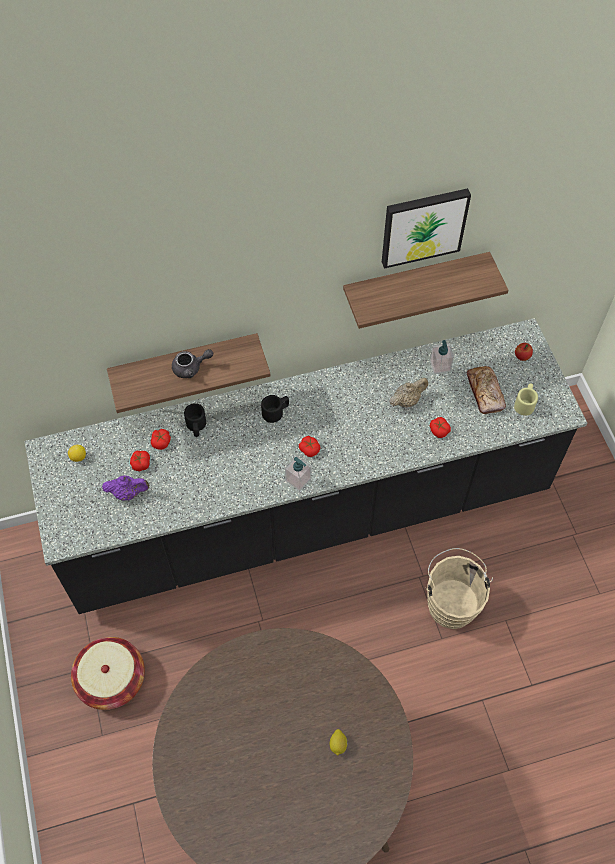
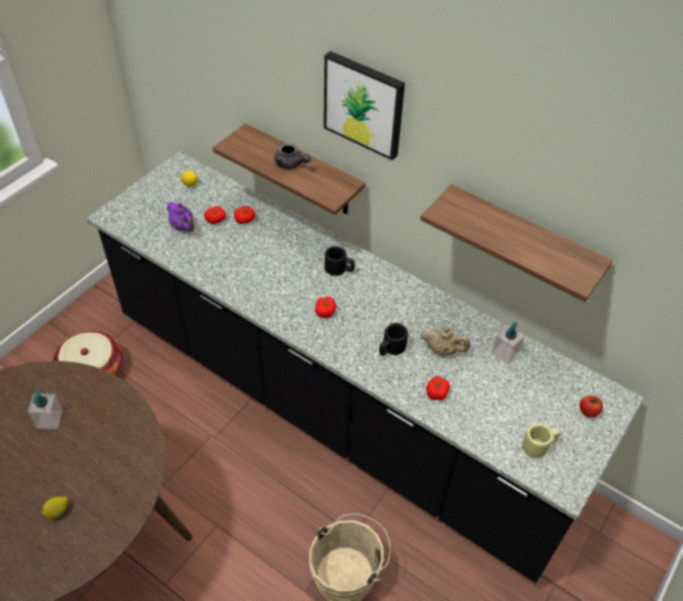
camera: 50 degrees right, 10 degrees down
black mug [184,403,206,437] -> black mug moved to [379,323,408,356]
soap dispenser [285,455,311,491] -> soap dispenser moved to [28,389,63,429]
picture [382,188,471,269] -> picture moved to [324,51,405,161]
bread [467,366,506,414] -> none

